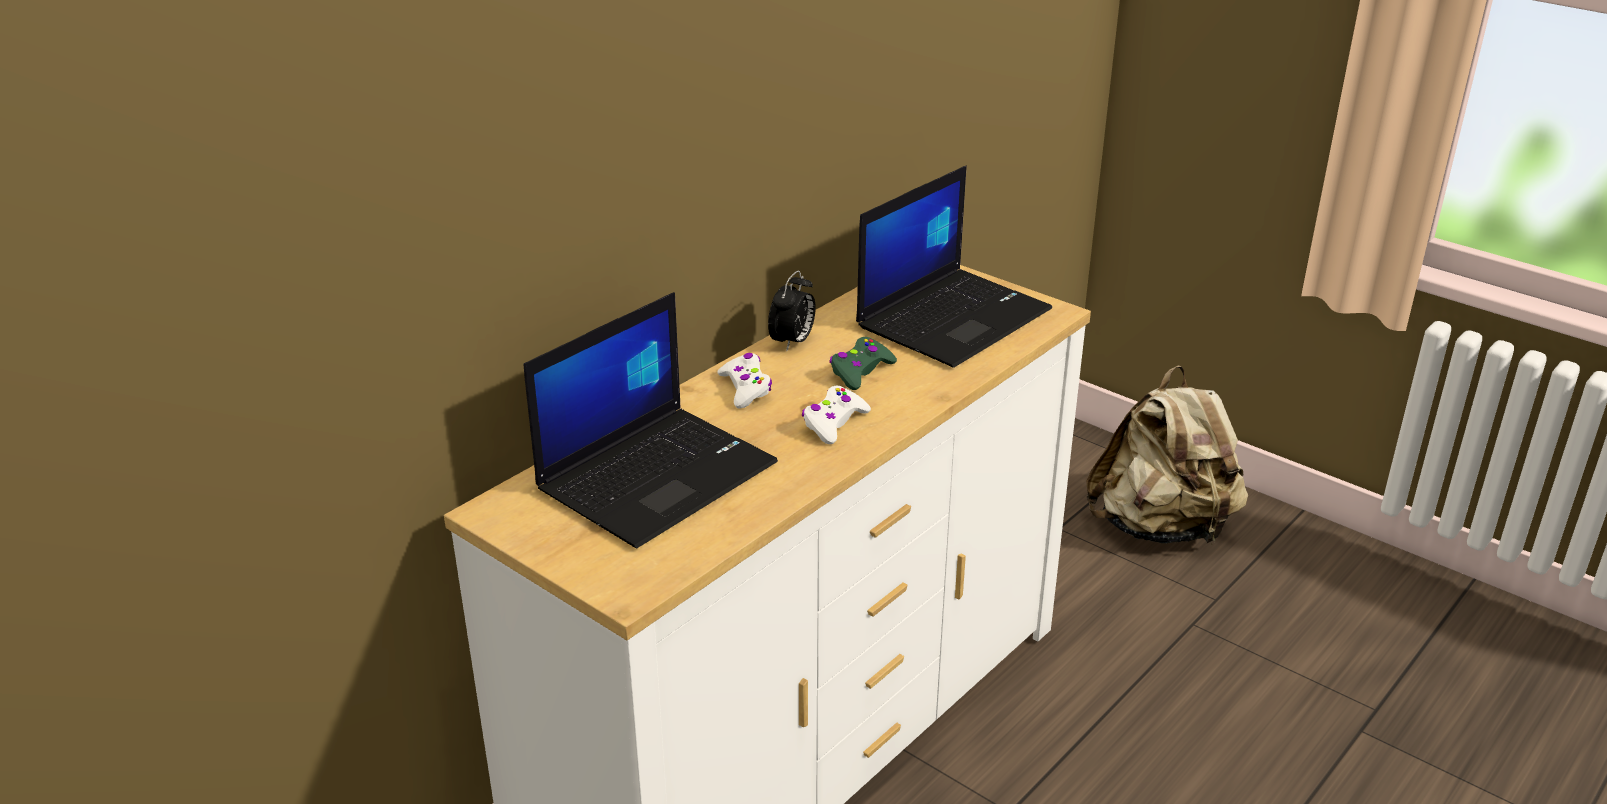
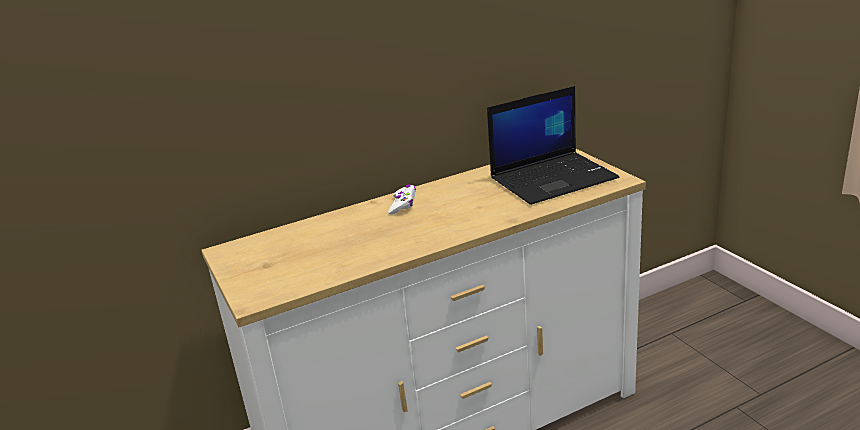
camera: 25 degrees right, 5 degrees down
laptop [524,292,778,548] -> none
alarm clock [768,270,816,352] -> none
white game controller [802,386,871,444] -> none
green game controller [829,337,897,390] -> none
beige backpack [1086,365,1248,544] -> none

